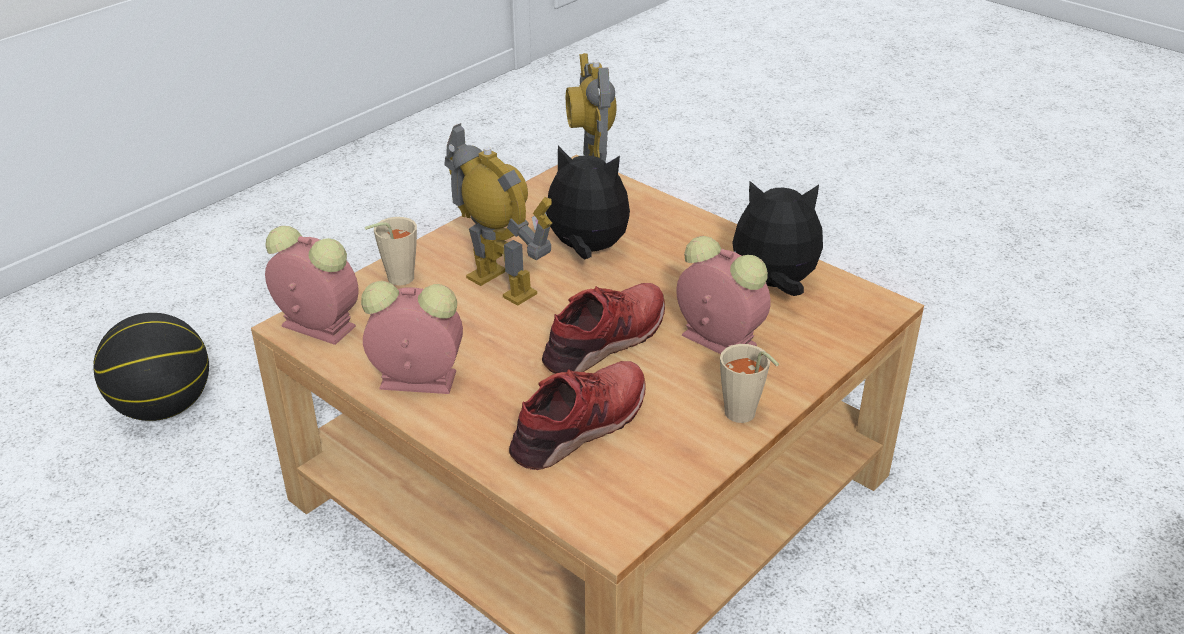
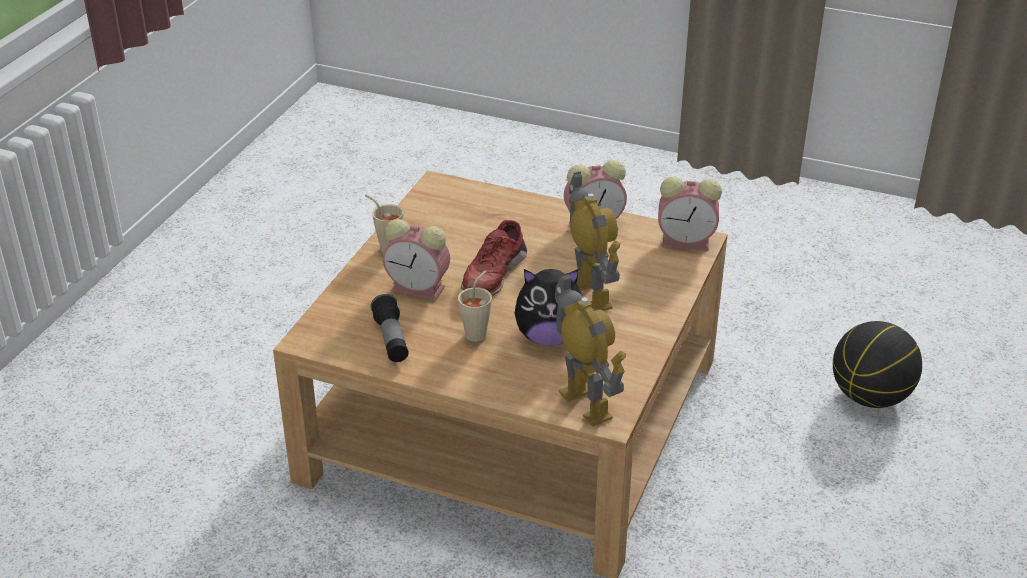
camera: 160 degrees right, 0 degrees up
beige cup [365,217,417,285] -> beige cup moved to [458,270,492,342]
toy robot [444,123,552,306] -> toy robot turned 135 degrees counterclockwise [569,171,620,311]
red shoe [509,361,646,470] -> none
plush toy [732,181,823,296] -> flashlight [371,294,409,362]

